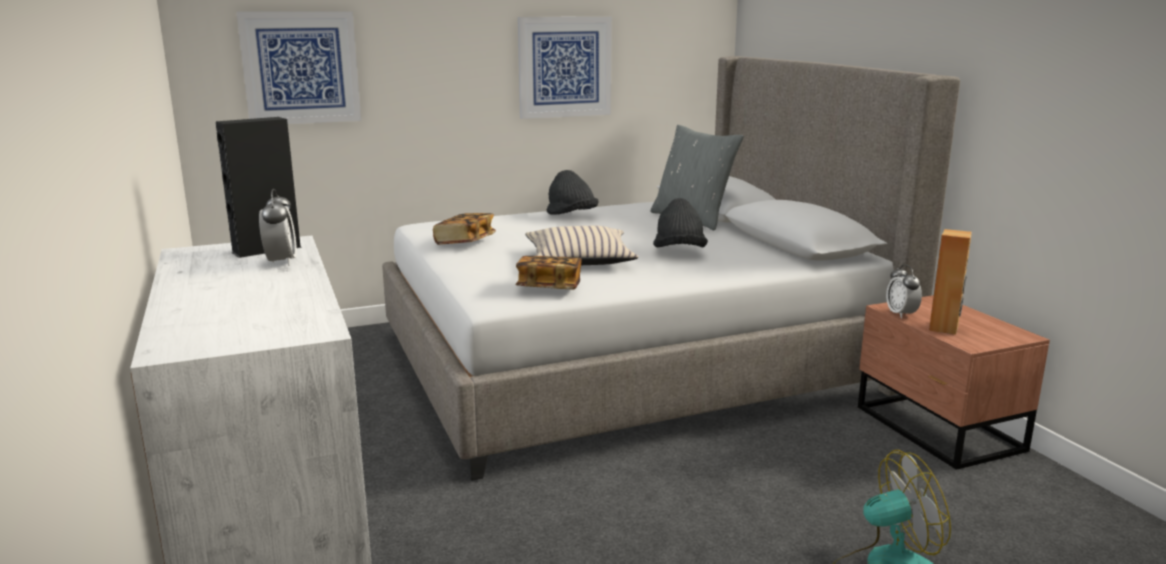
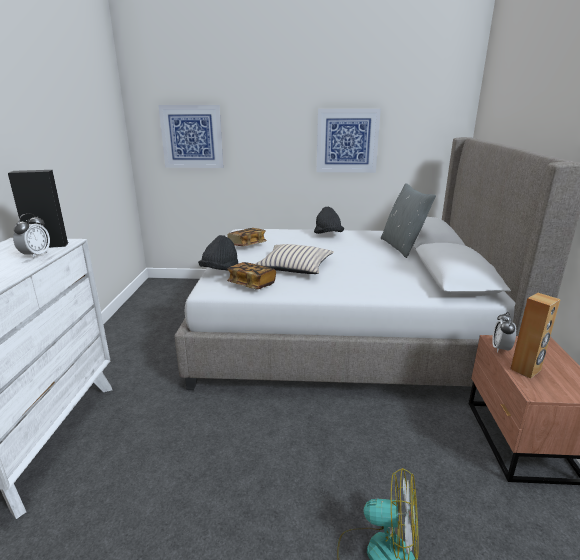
camera: 25 degrees right, 5 degrees up
black hat [653,198,708,248] -> black hat moved to [198,235,239,271]

